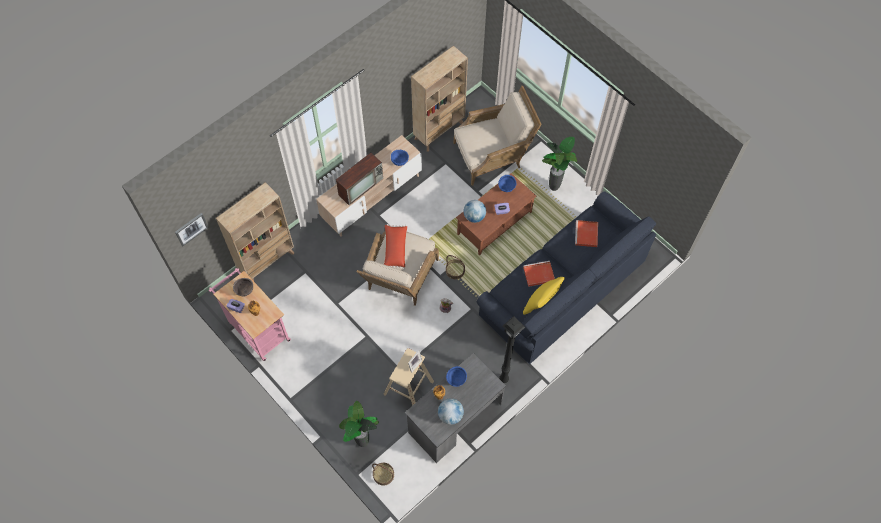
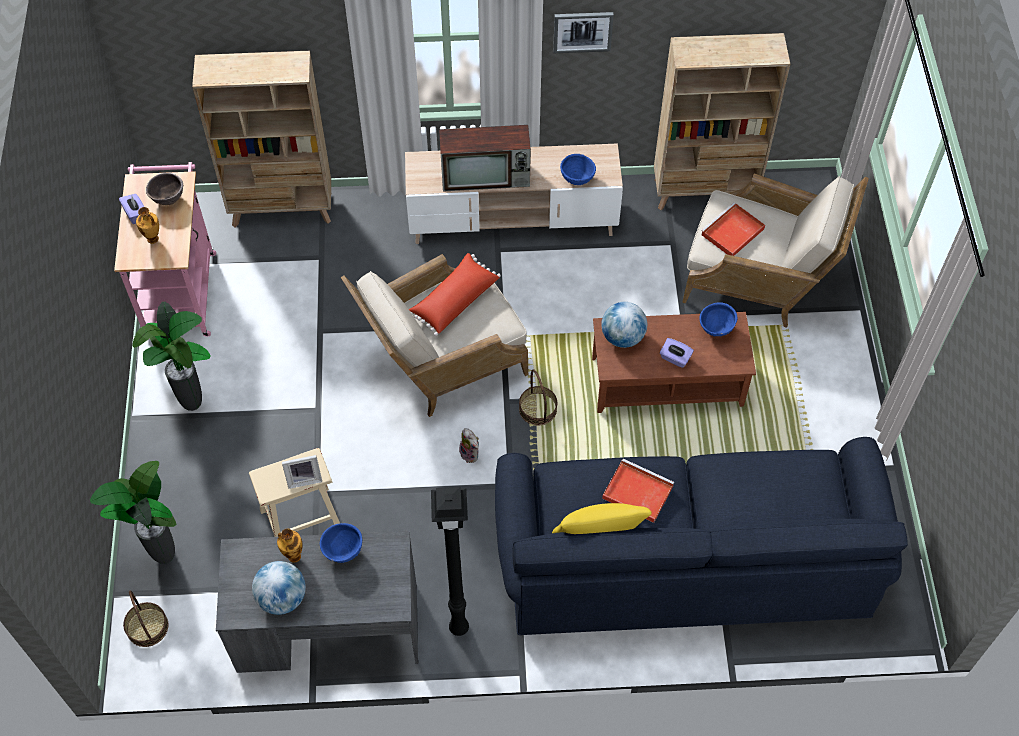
camera: 40 degrees right, 5 degrees down
picture [175,213,209,246] -> picture moved to [553,12,614,53]
potted plant [542,137,577,191] -> potted plant moved to [133,302,211,411]
red tray [575,220,598,247] -> red tray moved to [701,202,765,256]

